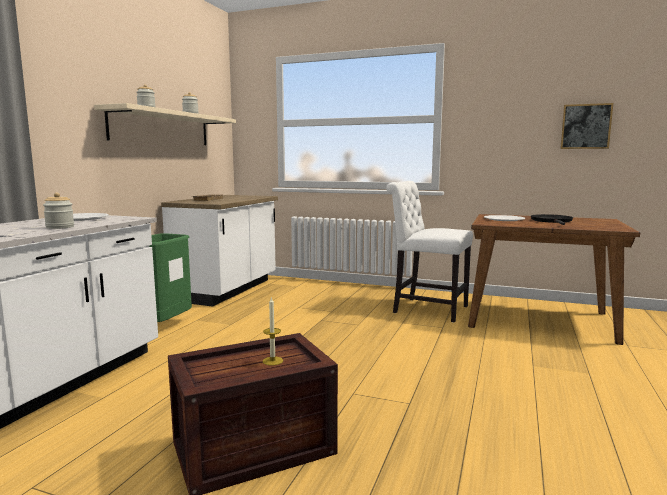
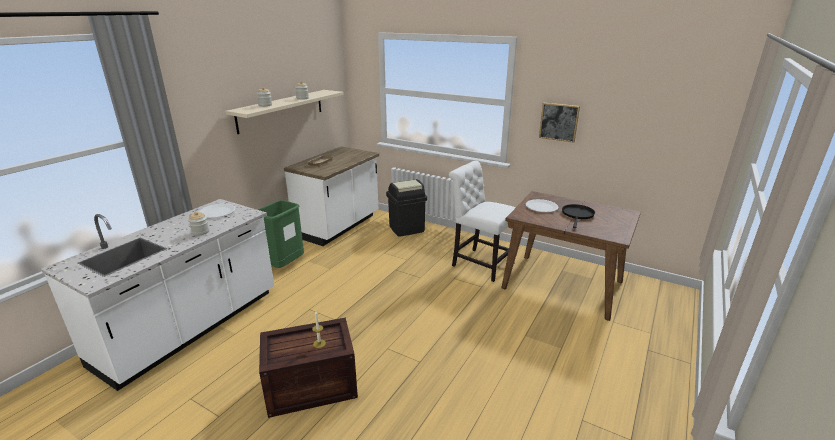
camera: 10 degrees right, 15 degrees up
picture [560,103,613,149] -> picture moved to [539,103,580,143]
none -> black trash can [386,179,427,237]

